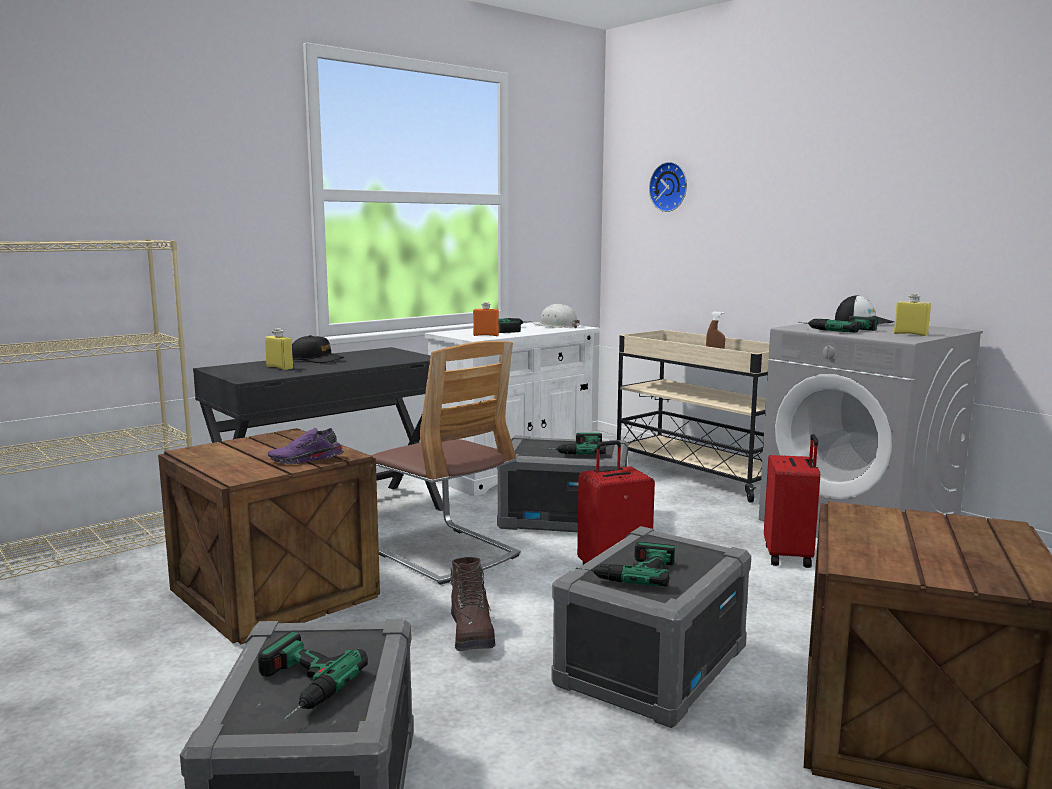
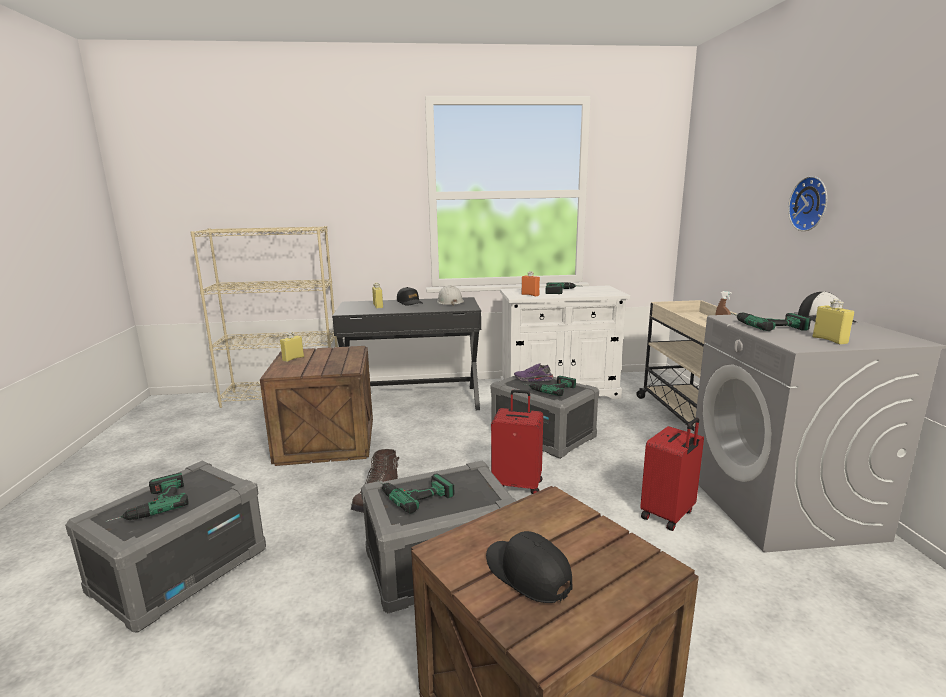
camera: 35 degrees right, 5 degrees up
purple shoe [268,428,344,464] -> purple shoe moved to [514,363,554,381]
chair [370,341,521,585] -> none
white hard hat [533,304,580,328] -> white hard hat moved to [437,285,464,306]
wall clock [649,162,687,212] -> wall clock moved to [788,176,827,231]
none -> yellow bottle [280,332,304,362]
none -> black cap [486,531,573,603]

